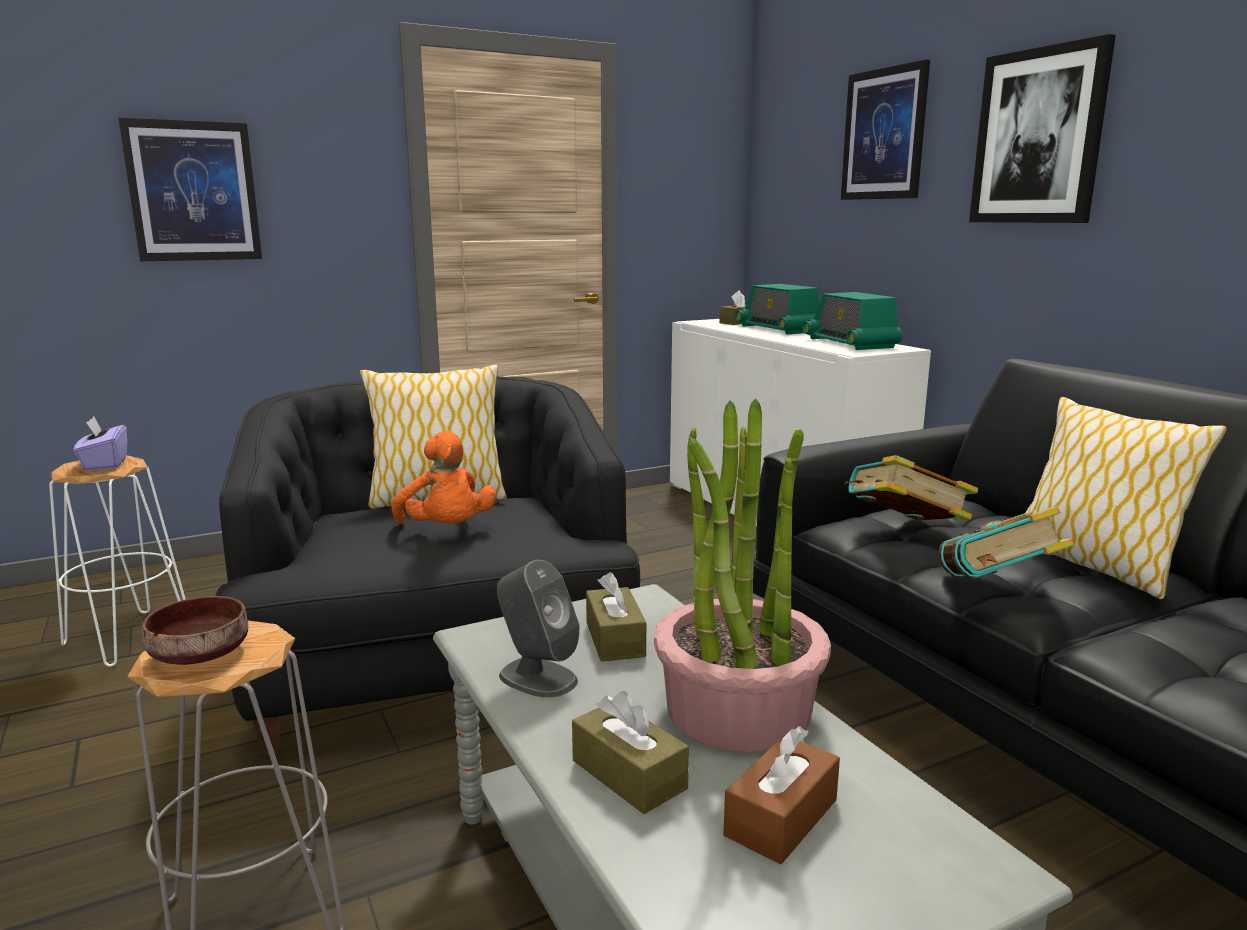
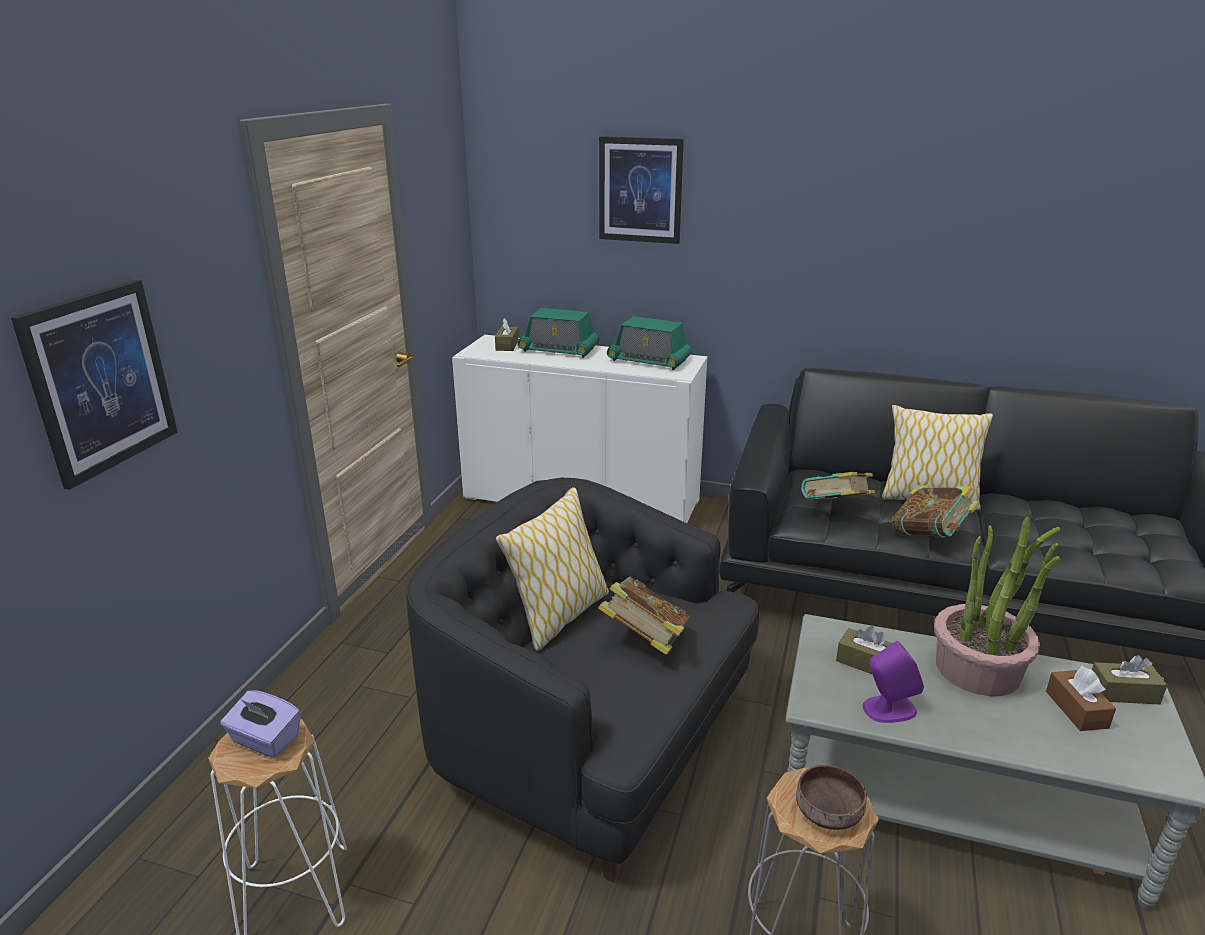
camera: 45 degrees left, 10 degrees up
orange plush toy [391,431,497,524] -> book [598,577,690,655]
grey speaker [497,560,580,698] -> purple speaker [862,641,924,723]
brown tissue box [572,691,689,814] -> brown tissue box moved to [1092,655,1167,704]
picture [969,34,1116,223] -> none

